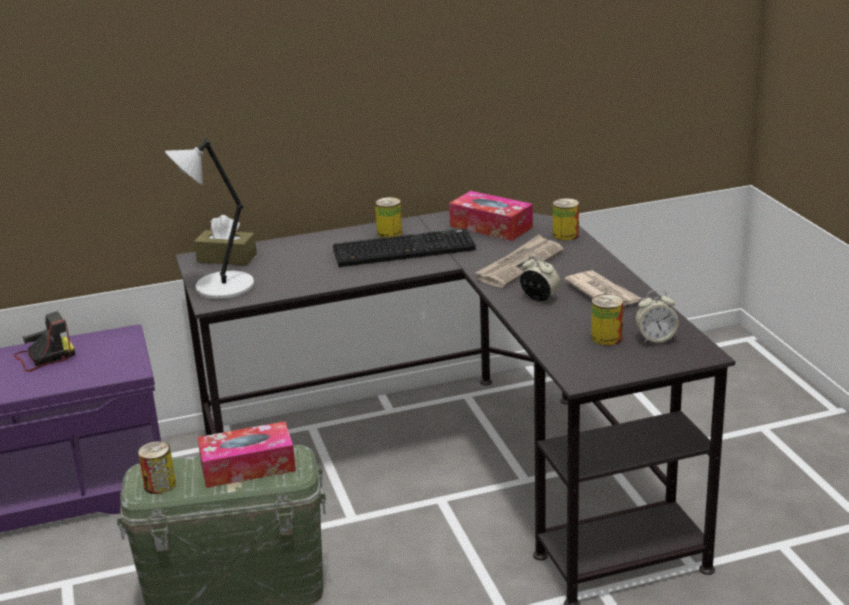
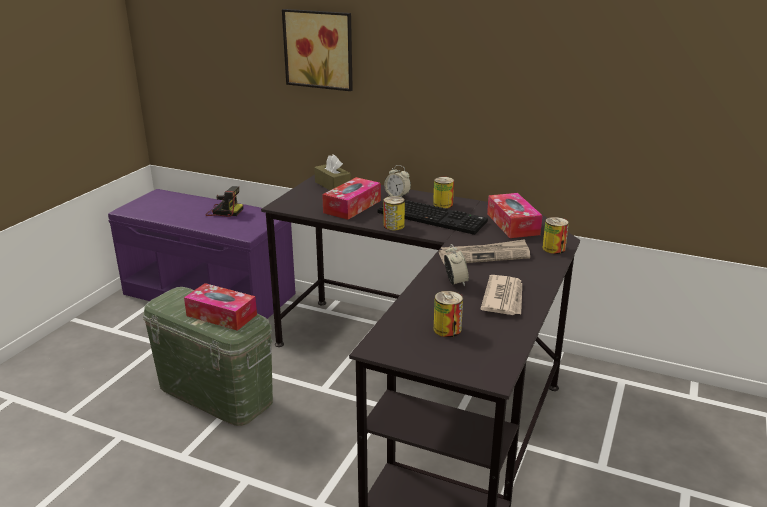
camera: 40 degrees right, 0 degrees up
can [138,441,176,494] -> can moved to [384,196,405,230]
grey table lamp [165,139,254,299] -> none
alarm clock [635,290,679,343] -> alarm clock moved to [384,165,411,197]
none -> picture [282,9,353,91]
none -> tissue box [322,177,381,220]

